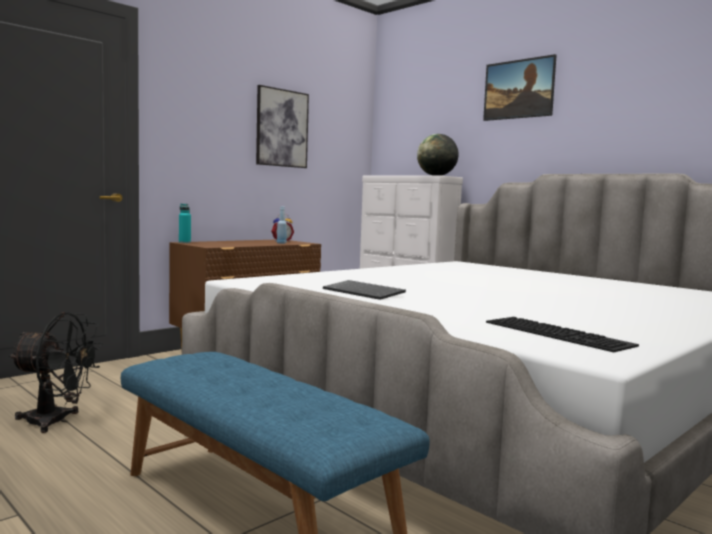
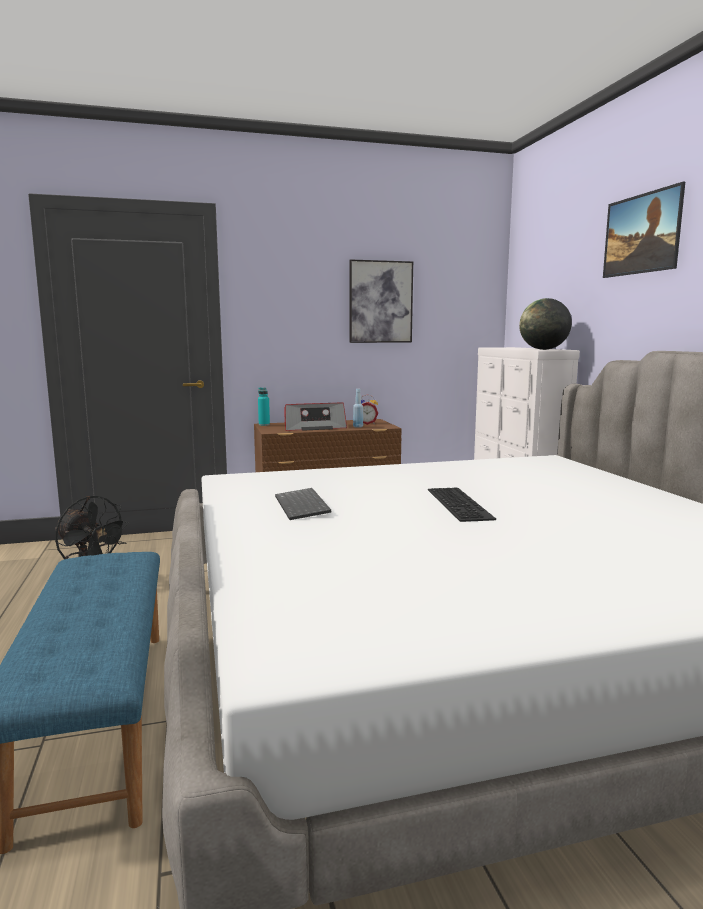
camera: 30 degrees right, 5 degrees up
keyboard [486,317,639,352] -> keyboard moved to [428,488,496,522]
none -> radio [284,403,347,431]

